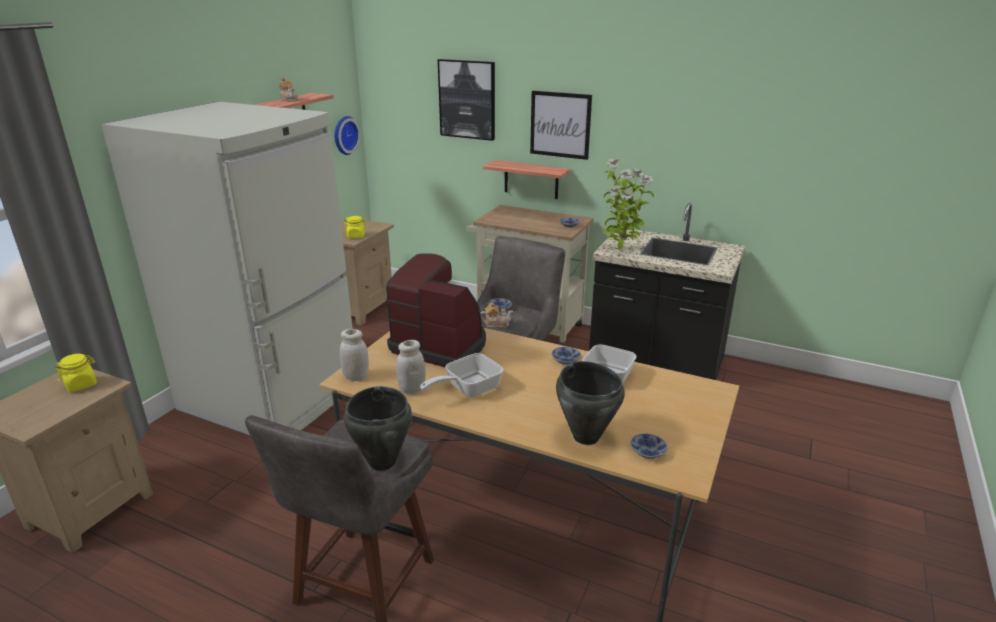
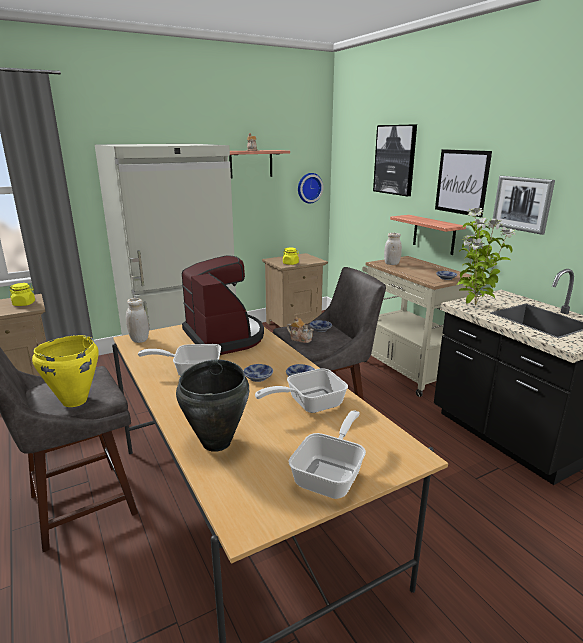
camera: 35 degrees right, 5 degrees down
black cooking pot [344,386,412,471] -> yellow cooking pot [32,335,99,407]
white jar [396,340,426,394] -> white jar moved to [384,233,402,265]
bowl [630,434,668,459] -> bowl moved to [244,364,273,382]
none -> frying pan [288,410,366,499]
none -> picture [493,176,555,235]

